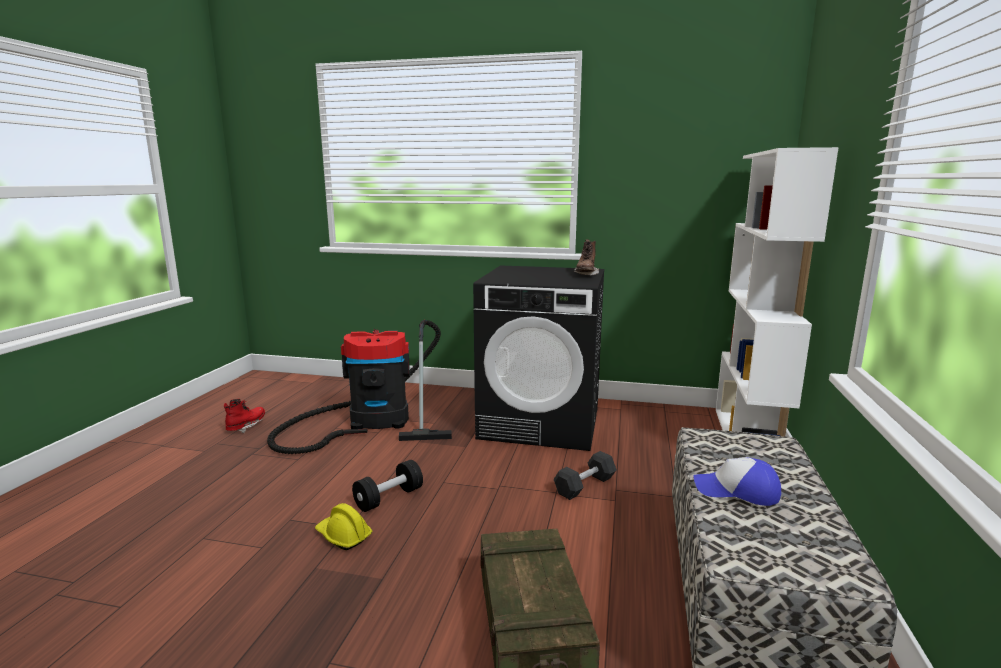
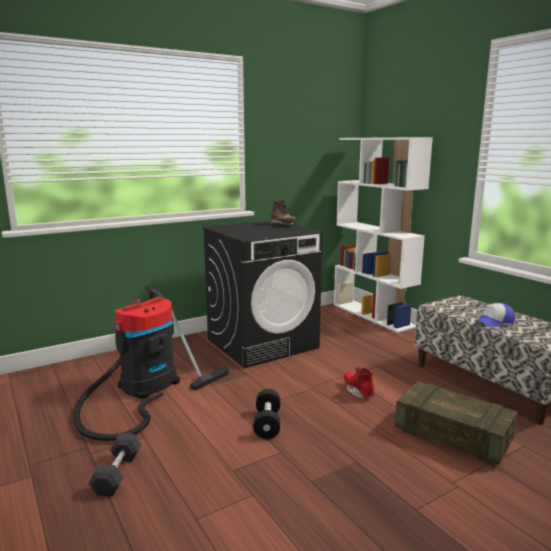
camera: 45 degrees left, 0 degrees up
red boot [224,399,265,433] -> red boot moved to [344,367,374,398]
yellow hard hat [315,503,372,550] -> none
black dumbbell [554,451,617,500] -> black dumbbell moved to [88,433,141,496]

